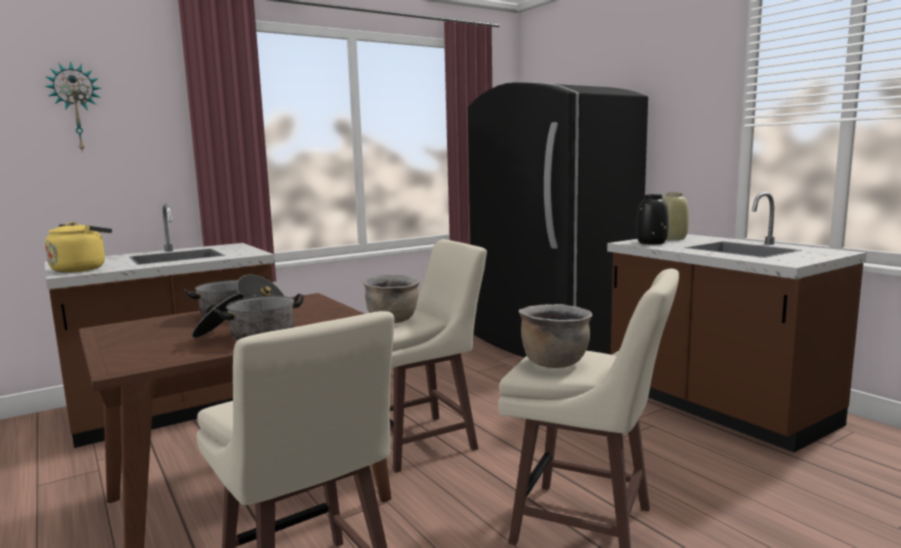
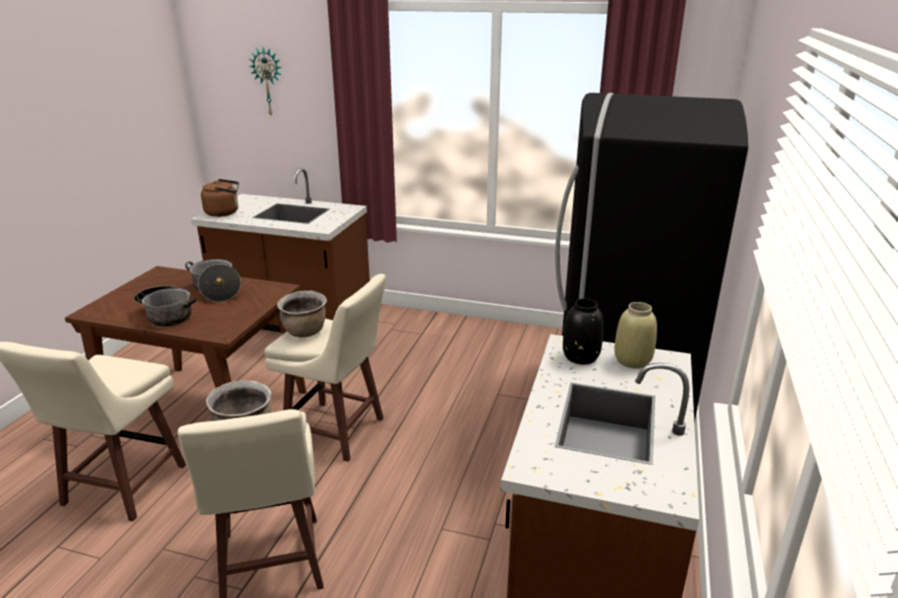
camera: 50 degrees right, 15 degrees up
yellow kettle [45,222,112,273] -> brown kettle [201,179,239,217]

